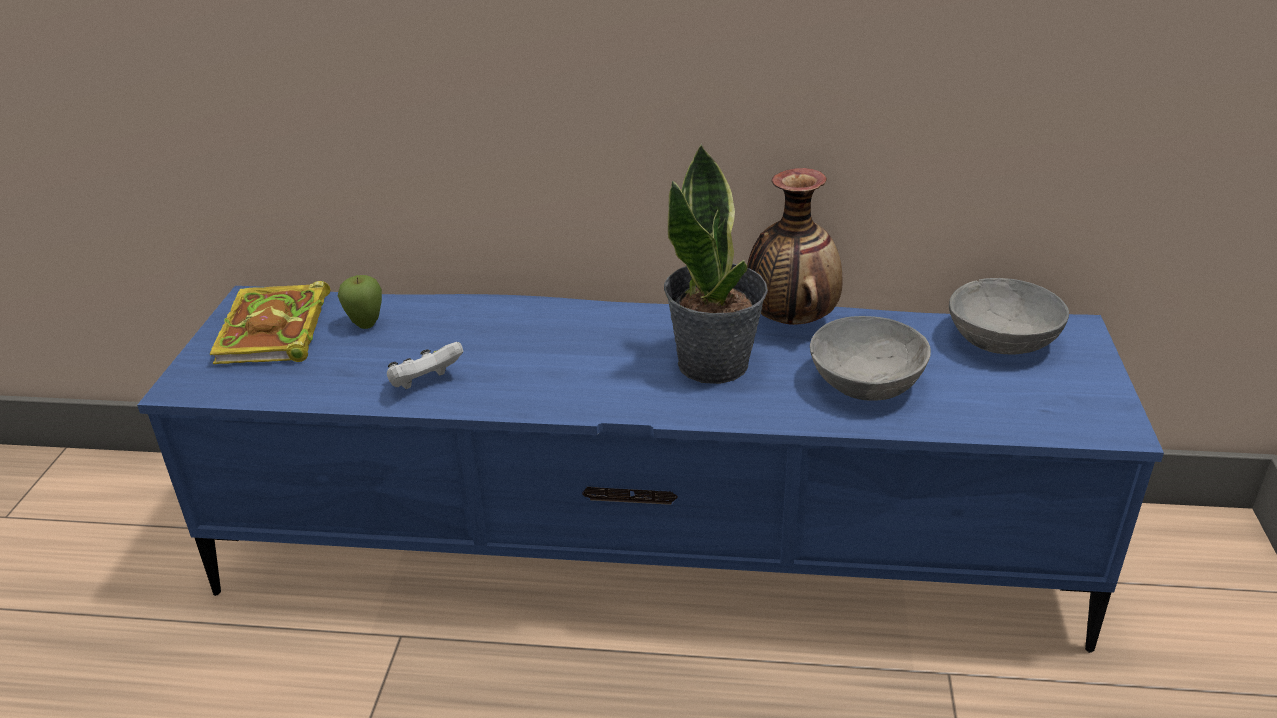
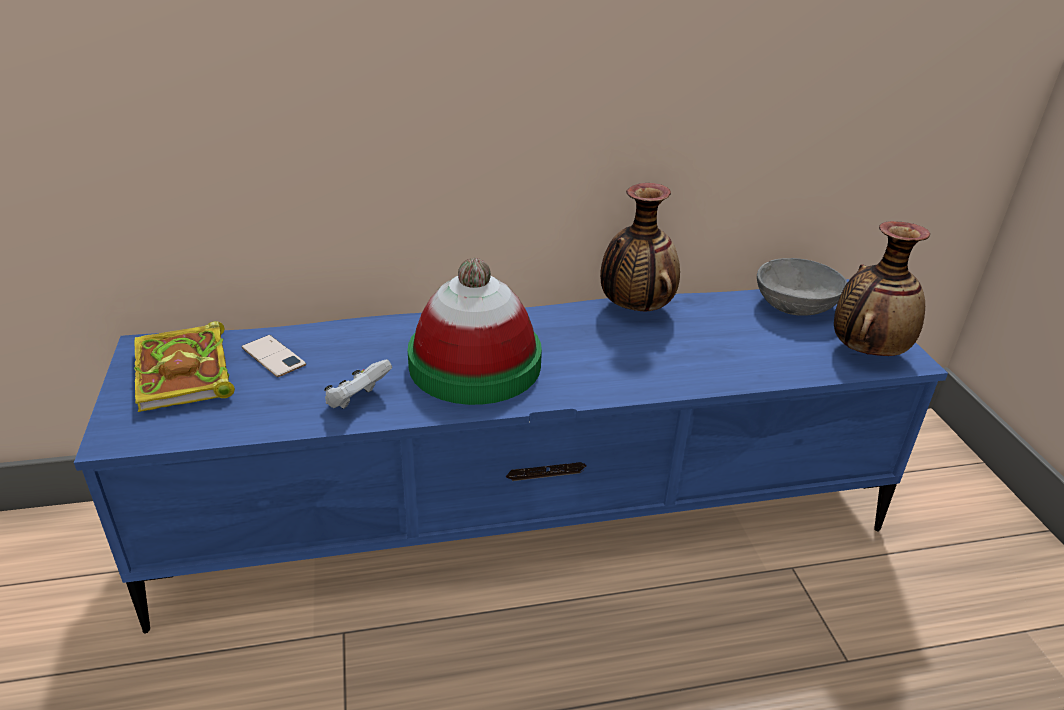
camera: 20 degrees left, 0 degrees up
apple [338,275,382,329] -> phone [241,335,306,377]
potted plant [664,143,768,384] -> none
grey bowl [810,316,931,401] -> none
none -> hat [408,258,542,405]
none -> vase [834,221,930,356]

